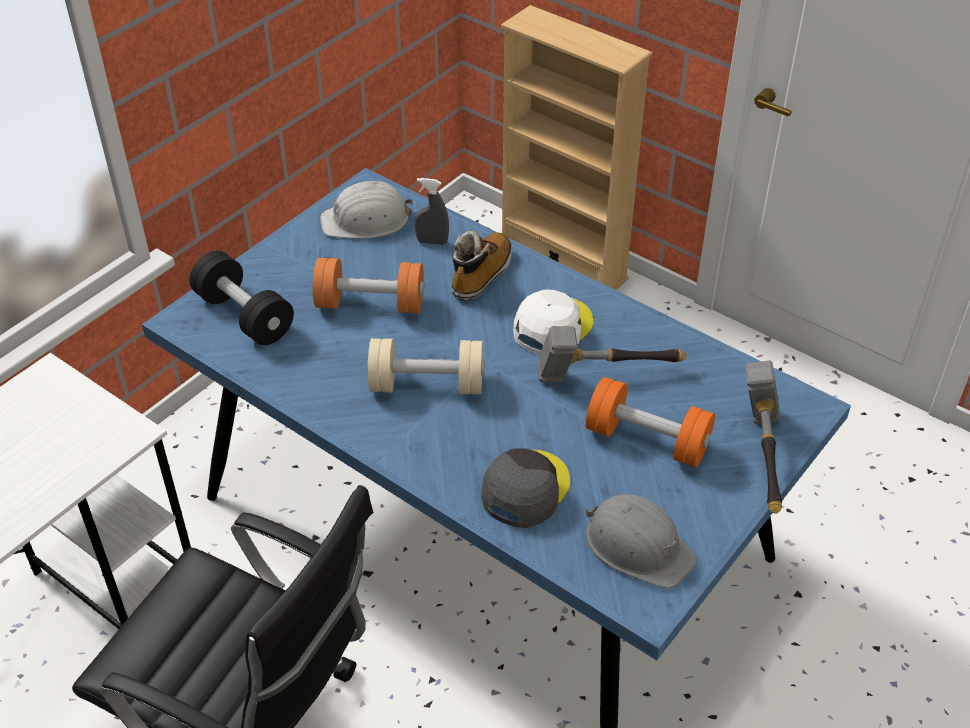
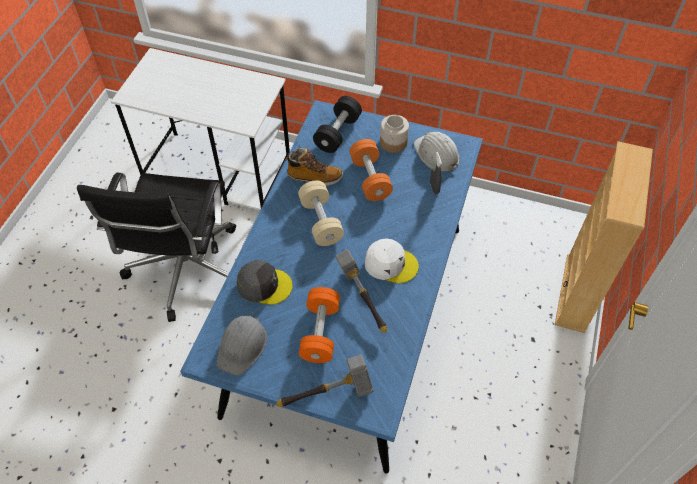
camera: 70 degrees right, 10 degrees up
boot [452,231,512,301] -> boot moved to [285,148,343,186]
none -> jar [380,115,409,153]

